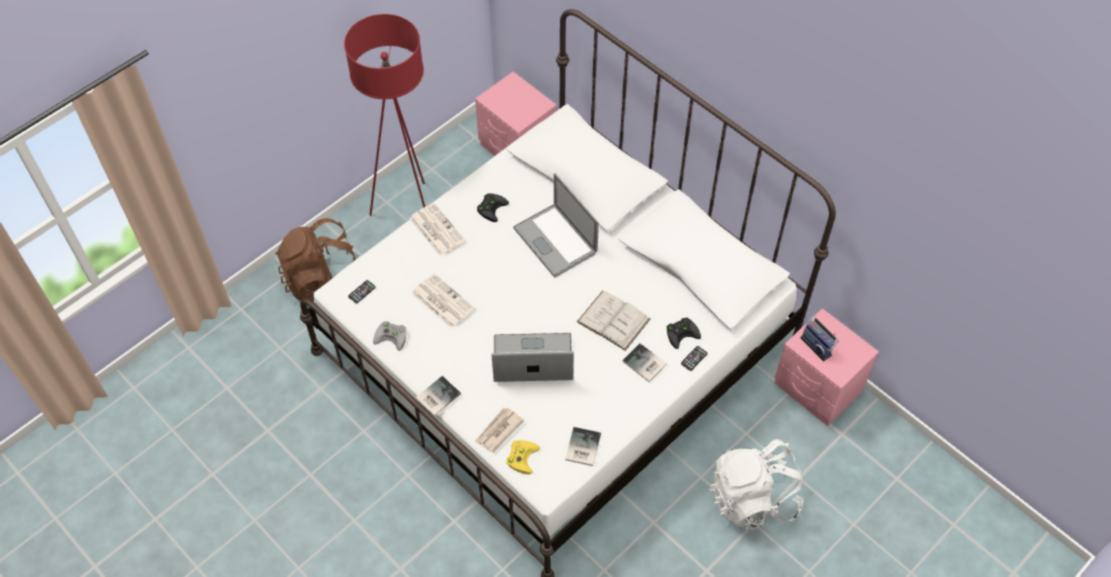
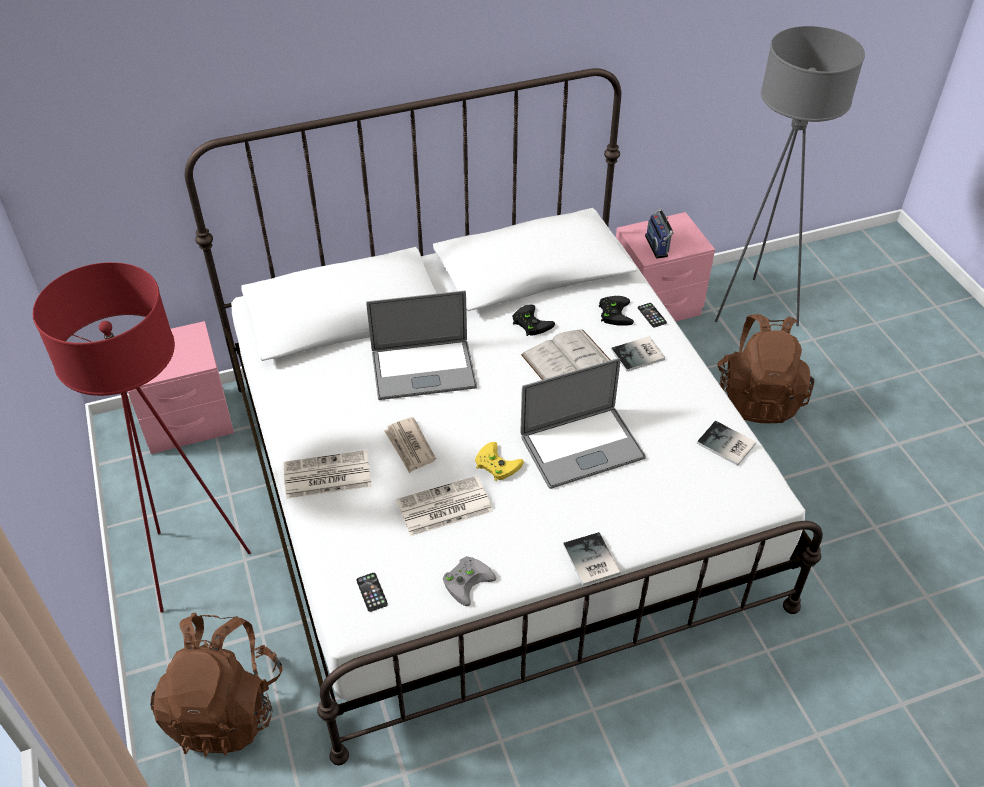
camera: 65 degrees left, 10 degrees down
newspaper [475,408,524,452] -> newspaper moved to [384,417,436,473]
black game controller [477,193,509,222] -> black game controller moved to [512,305,555,336]
laptop [492,333,574,382] -> laptop turned 135 degrees counterclockwise [520,358,646,489]
yellow game controller [506,440,540,474] -> yellow game controller moved to [475,442,524,481]
white backpack [709,439,803,531] -> brown backpack [717,314,815,423]
radio [800,316,839,361] -> radio turned 90 degrees clockwise [645,209,674,259]
none -> grey floor lamp [715,26,865,326]

